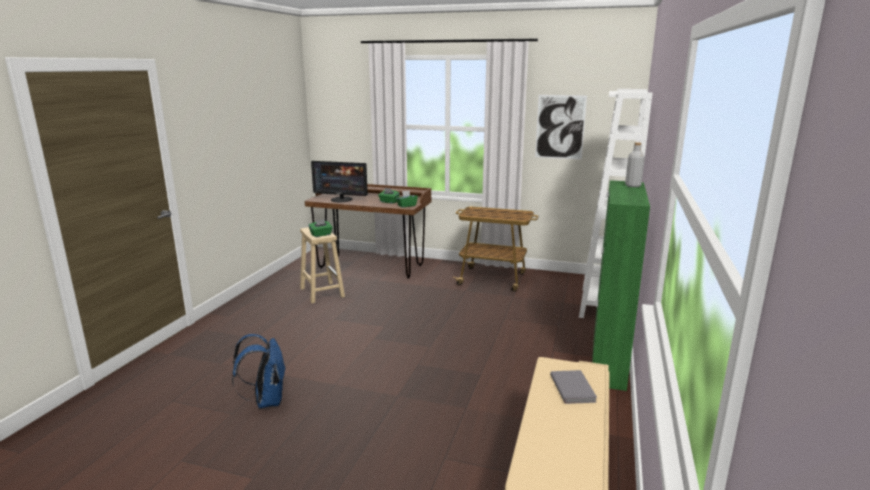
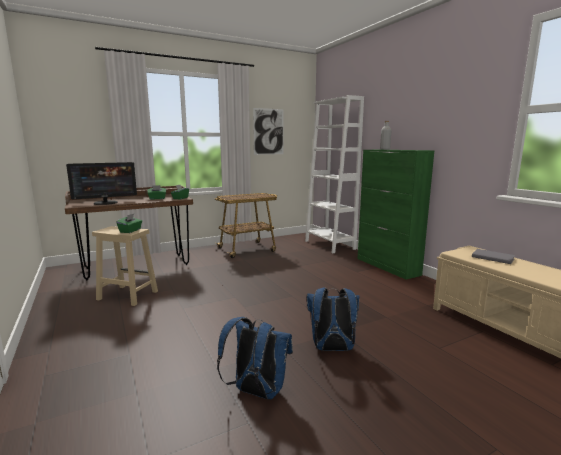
camera: 45 degrees left, 5 degrees down
none -> blue backpack [307,288,360,351]

